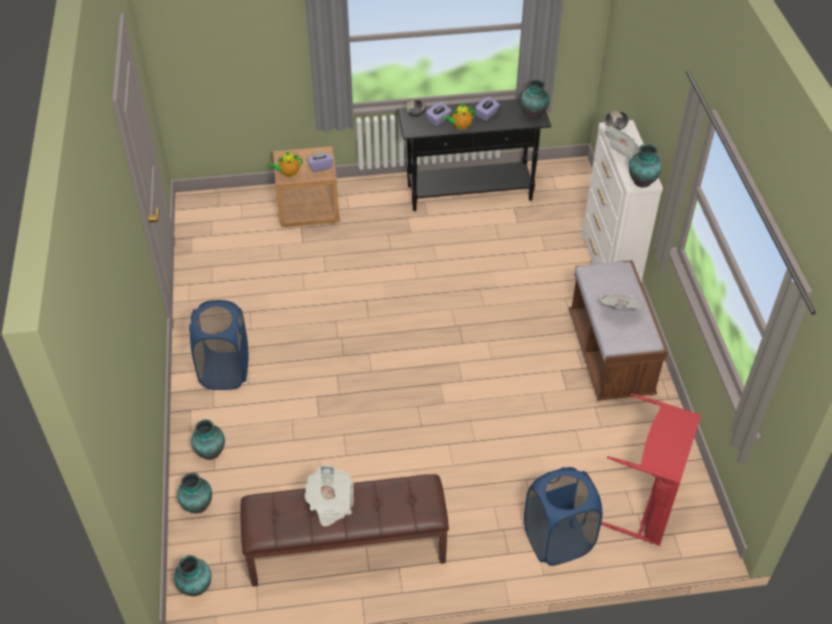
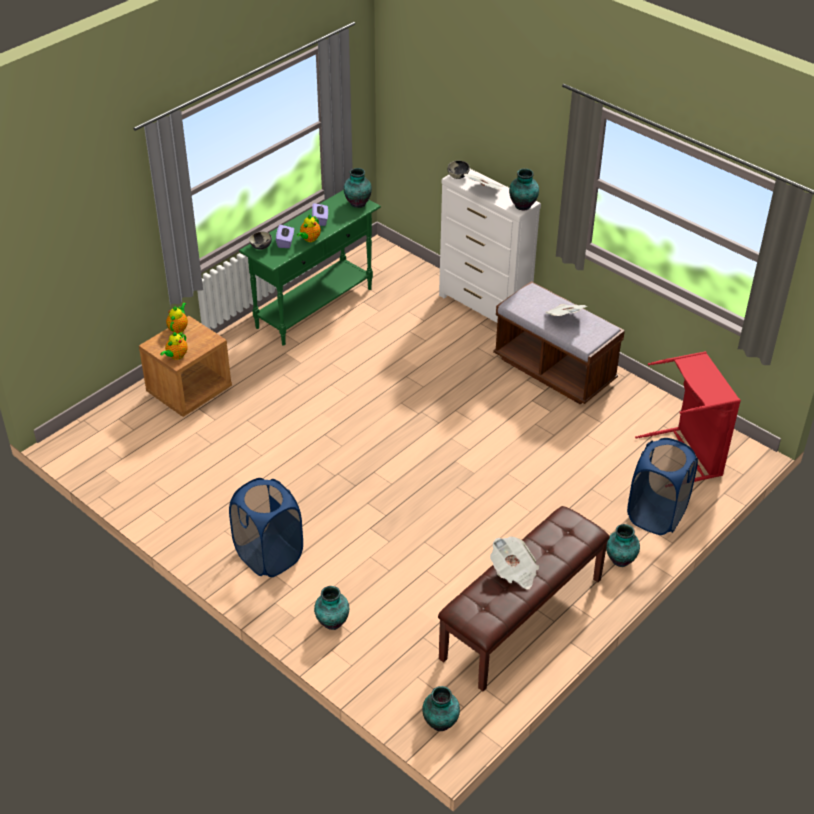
camera: 40 degrees left, 5 degrees down
vase [177,472,212,514] -> vase moved to [606,524,640,567]
purple tissue box [307,151,333,172] -> none
black console table [397,99,551,211] -> green console table [239,190,381,346]
none -> teapot [166,303,188,334]

